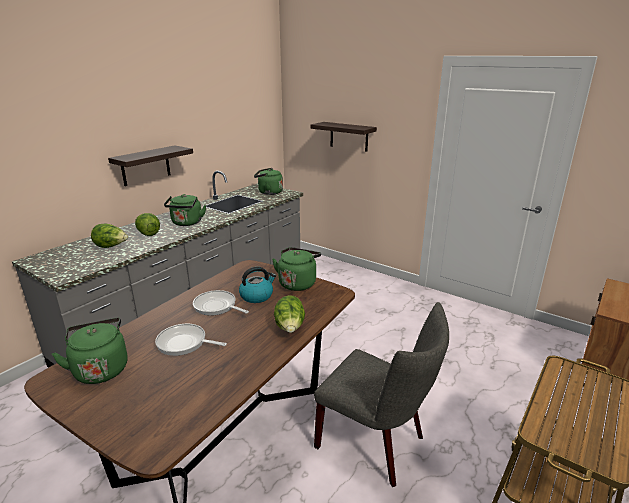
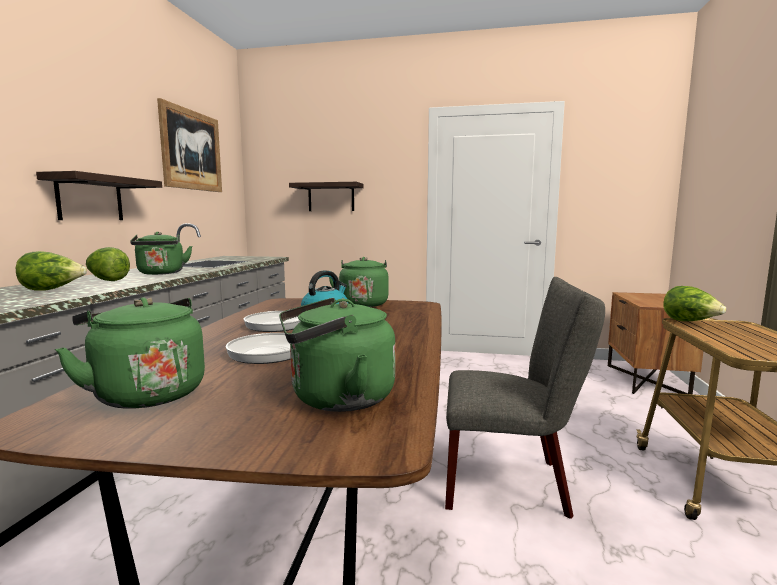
camera: 25 degrees left, 15 degrees down
green kettle [254,168,283,195] -> green kettle moved to [279,298,395,412]
lettuce [274,295,305,333] -> lettuce moved to [663,286,726,321]
none -> picture [157,98,222,192]

